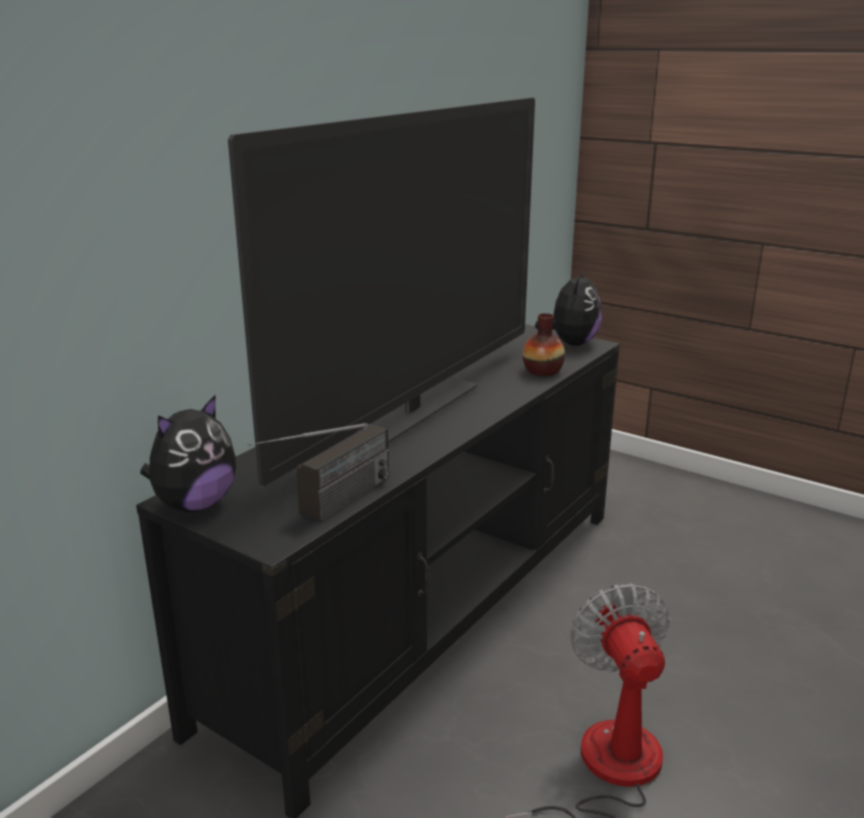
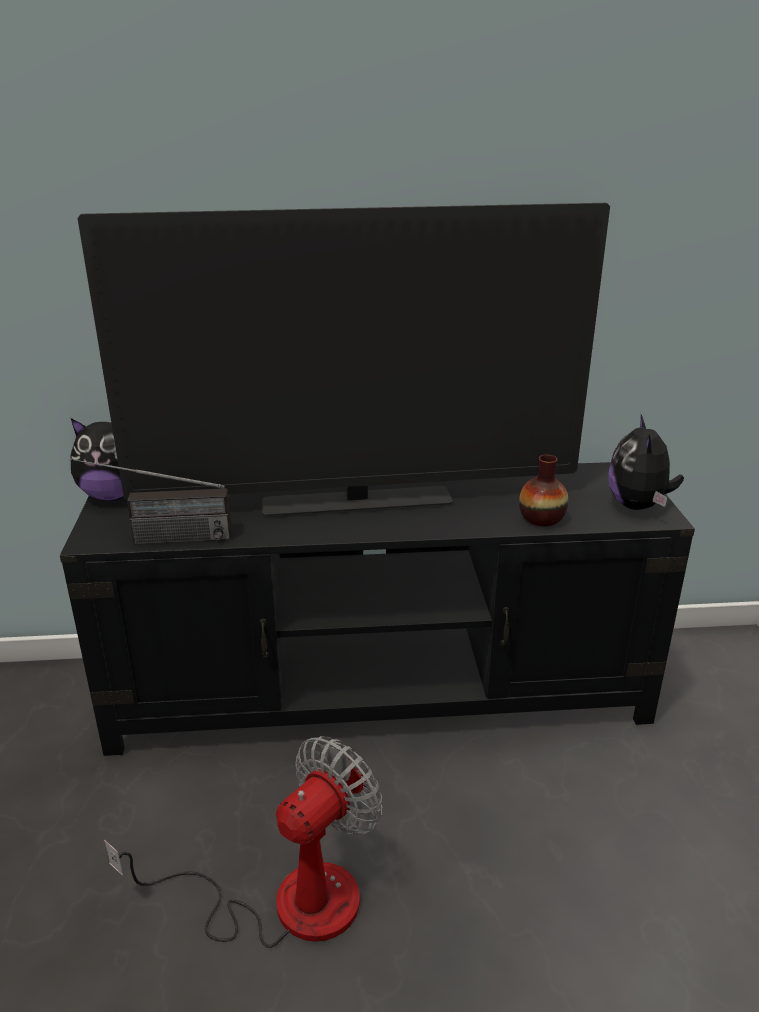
camera: 50 degrees right, 5 degrees up
plush toy [535,268,602,346] -> plush toy turned 120 degrees clockwise [608,415,684,510]

